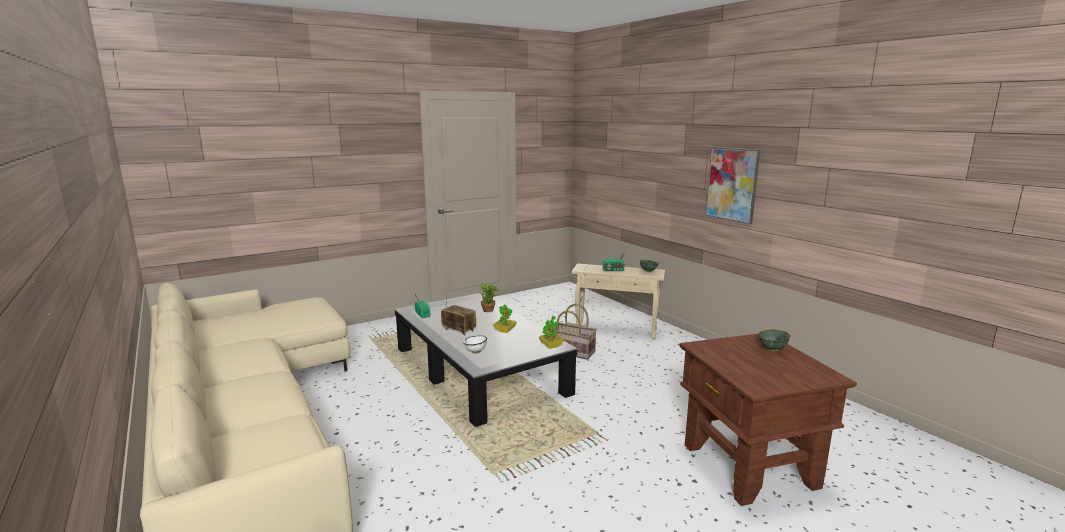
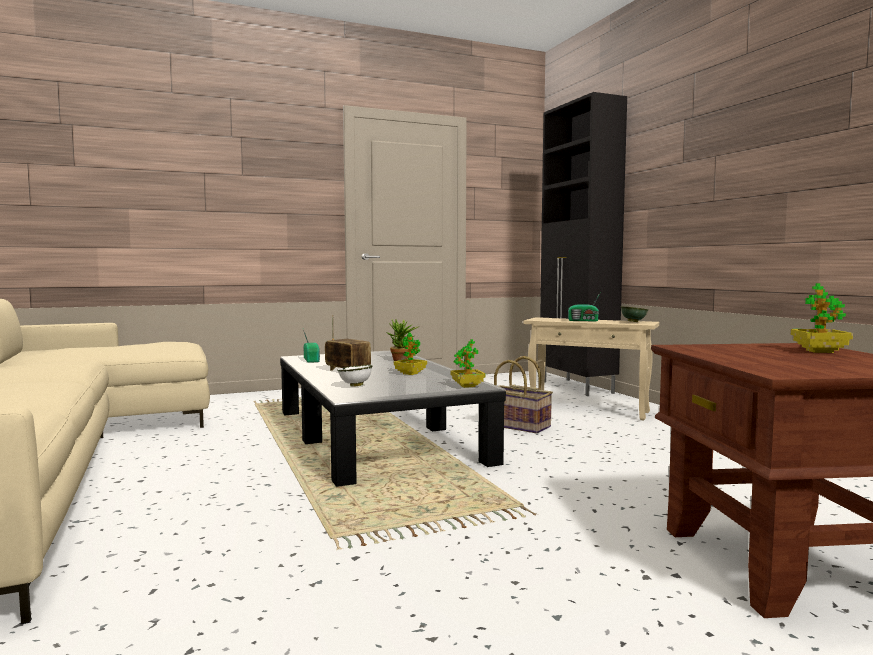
camera: 10 degrees right, 10 degrees down
picture [705,147,760,224] -> none
green bowl [758,329,790,351] -> potted plant [791,283,853,353]
none -> black cabinet [540,92,627,396]

